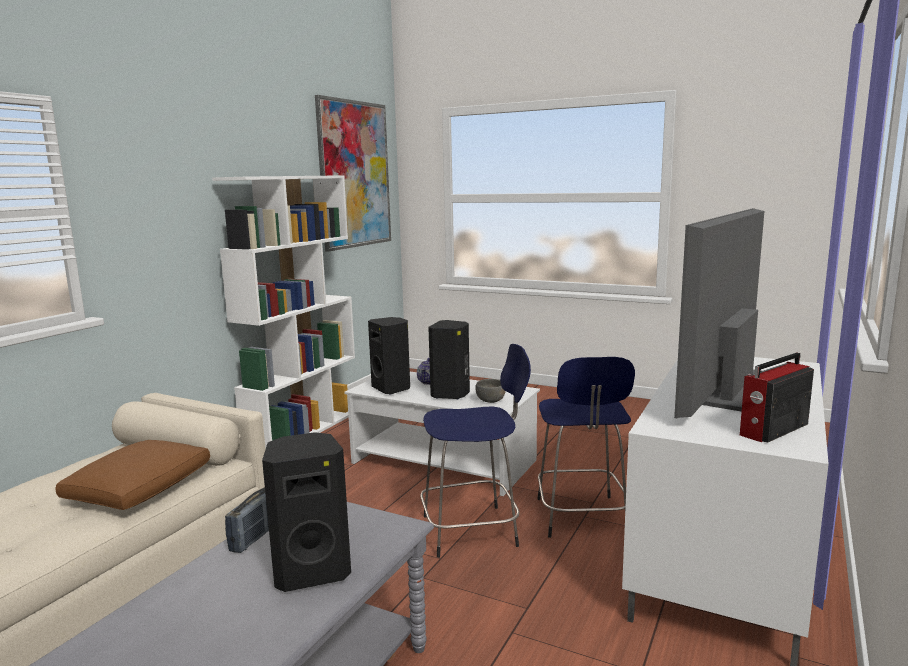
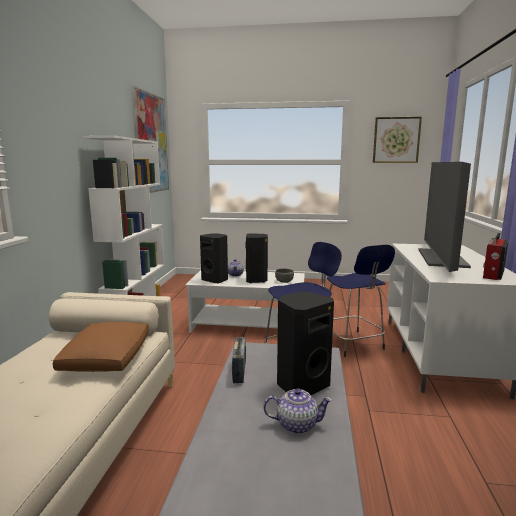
camera: 20 degrees left, 0 degrees up
none -> teapot [263,388,332,434]
none -> picture [373,117,422,163]

